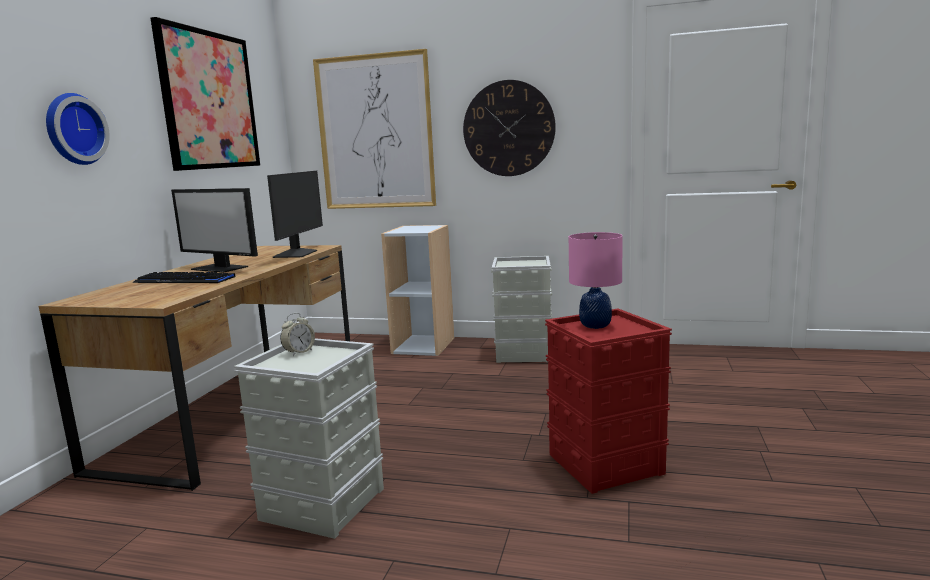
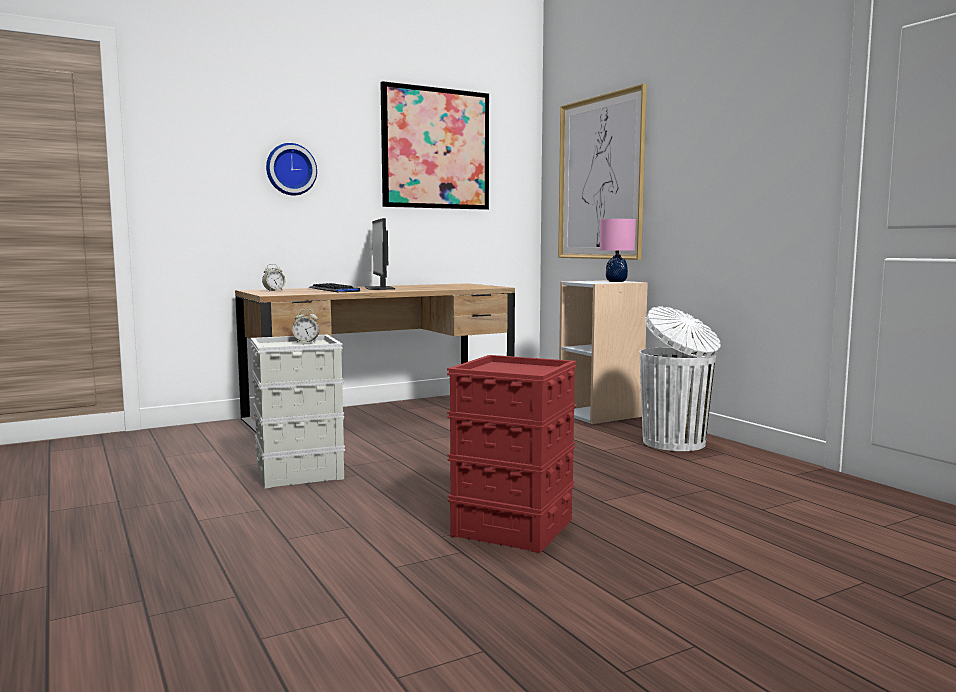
camera: 45 degrees right, 5 degrees down
monitor [267,171,323,258] -> none
wall clock [463,80,556,176] -> none
grey storage box [491,256,553,363] -> white trash can [639,307,721,451]
pink table lamp [569,232,623,329] -> pink table lamp moved to [600,218,636,282]
none -> alarm clock [262,264,285,291]

